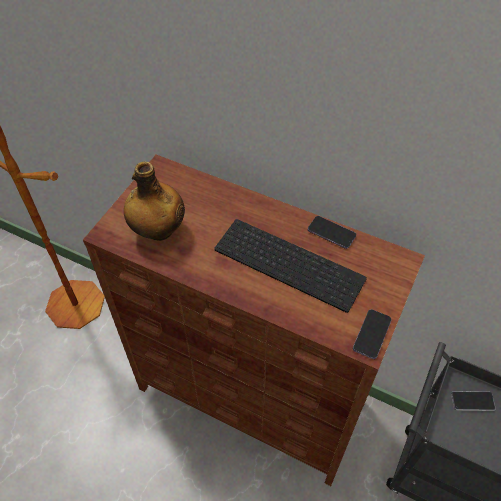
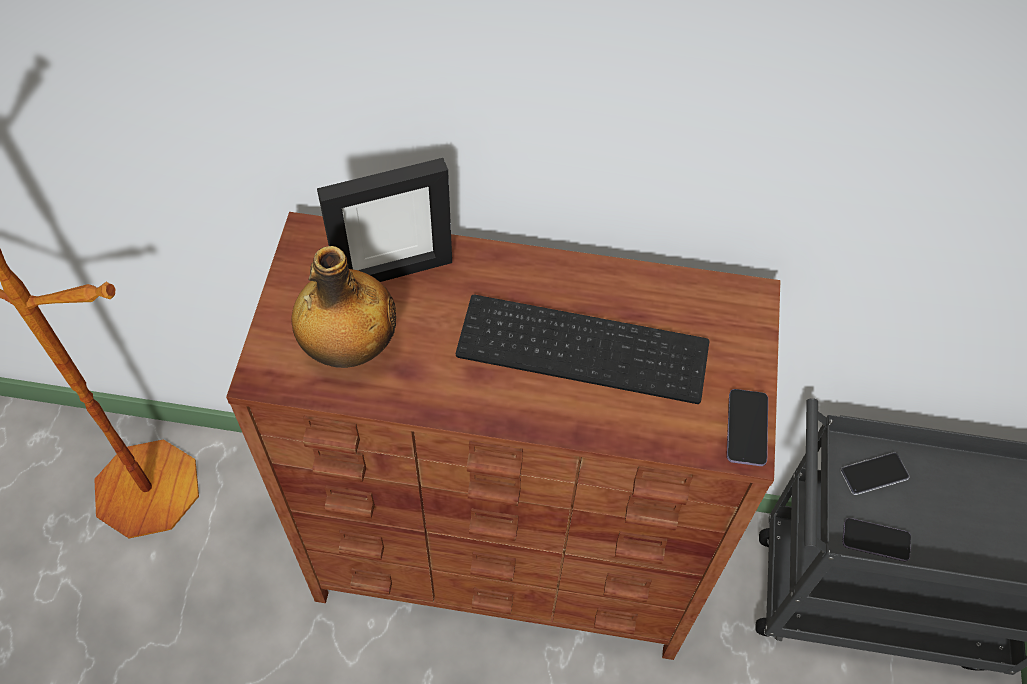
camera: 20 degrees left, 5 degrees up
phone [308,216,356,249] -> phone moved to [842,518,911,561]
none -> picture frame [317,158,452,282]

